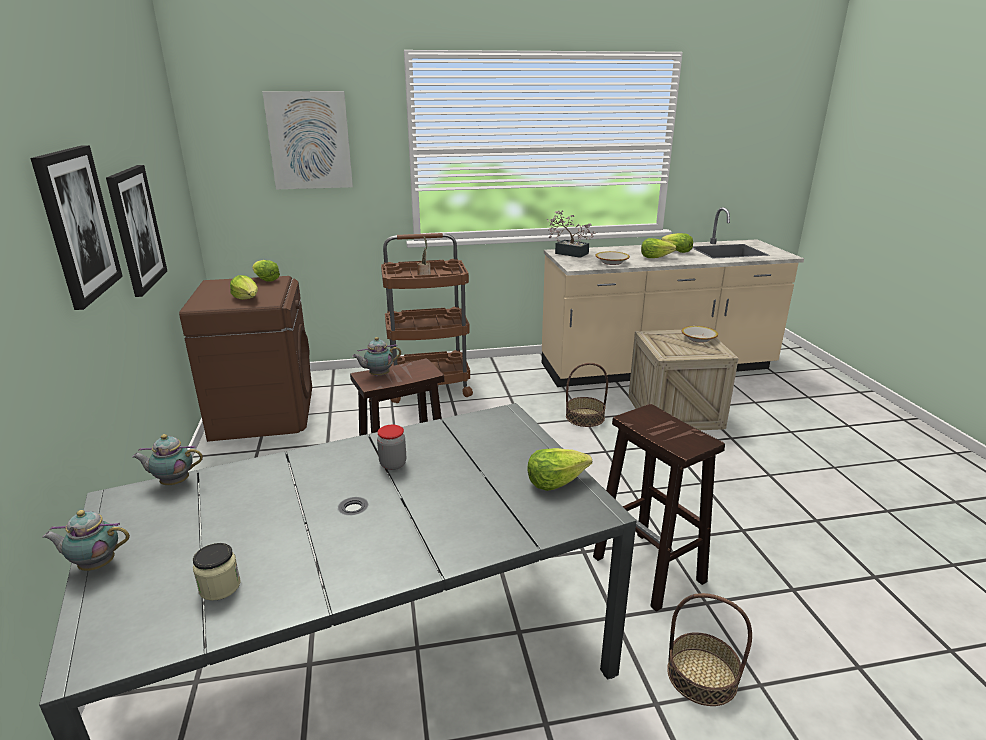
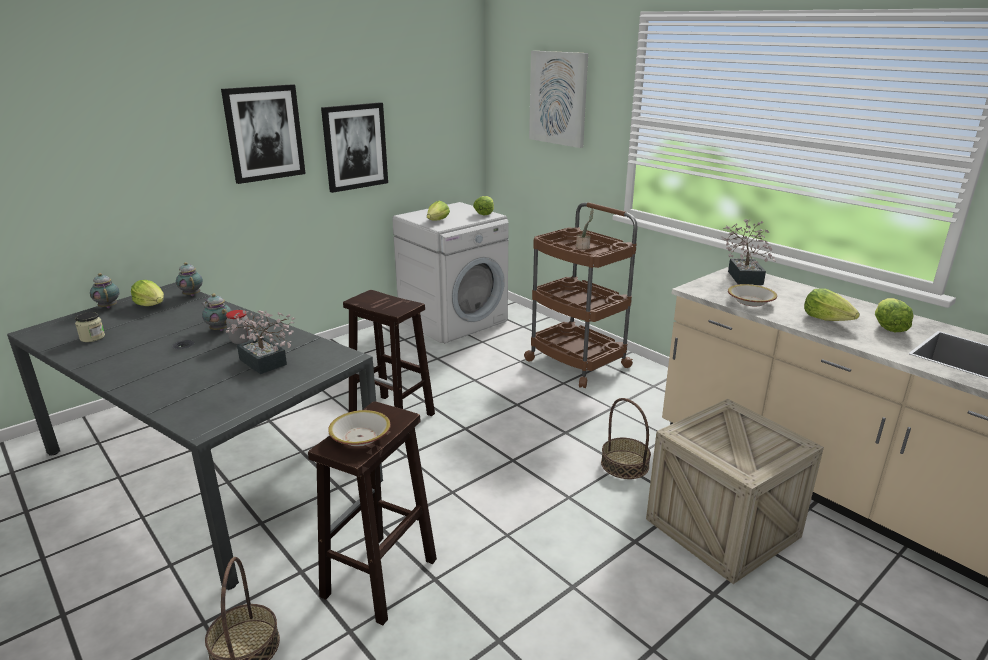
camera: 60 degrees right, 0 degrees up
brown washing machine [179,276,312,442] -> white washing machine [392,202,509,343]
teapot [352,337,401,376] -> teapot moved to [202,294,231,331]
lettuce [527,448,592,491] -> lettuce moved to [131,280,164,306]
bowl [681,326,718,343] -> bowl moved to [328,410,391,447]
none -> potted plant [226,310,295,374]

